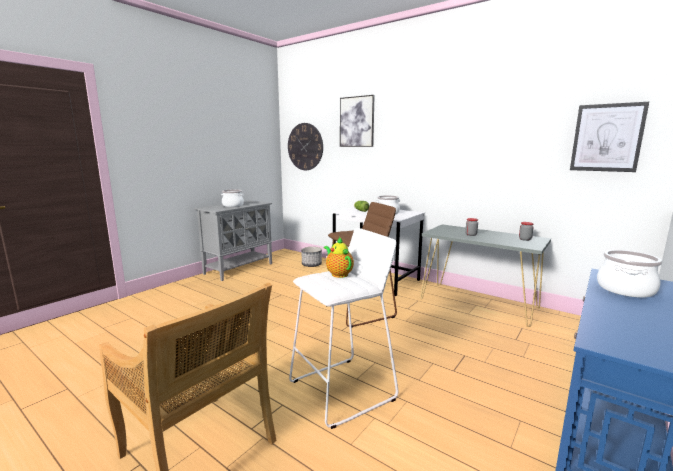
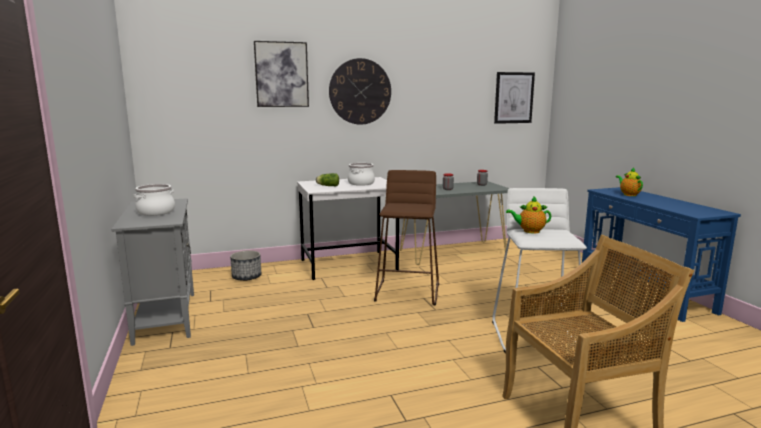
camera: 55 degrees left, 0 degrees up
wall clock [288,123,323,170] -> wall clock moved to [329,58,391,125]
cooking pot [597,250,662,298] -> teapot [616,168,643,196]

